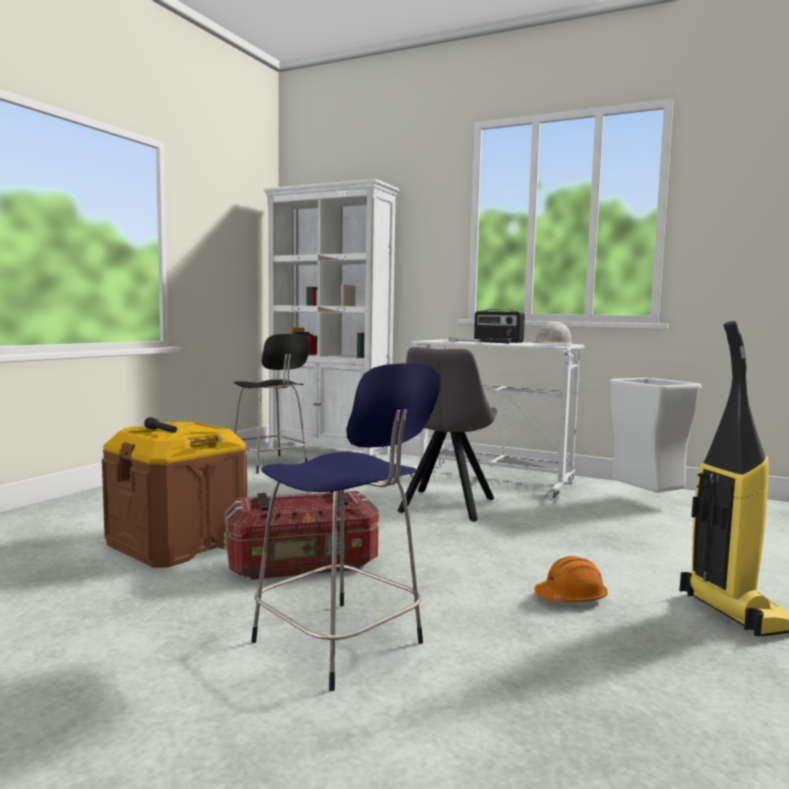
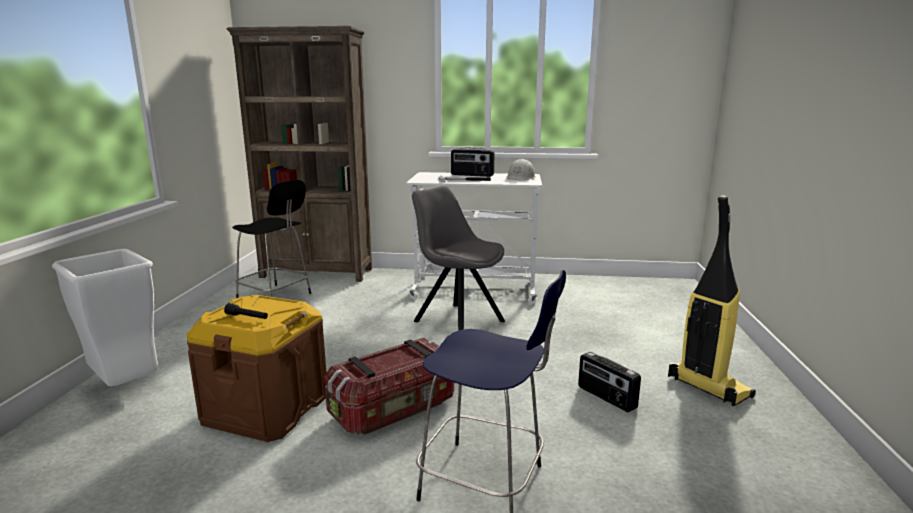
camera: 20 degrees left, 10 degrees up
white bookcase [263,179,399,456] -> brown bookcase [227,26,372,282]
grey chair [397,347,497,521] -> grey chair turned 135 degrees clockwise [412,186,505,331]
orange hard hat [534,556,608,602] -> radio [578,352,641,412]
white trash can [609,378,702,493] -> white trash can moved to [52,249,158,386]

